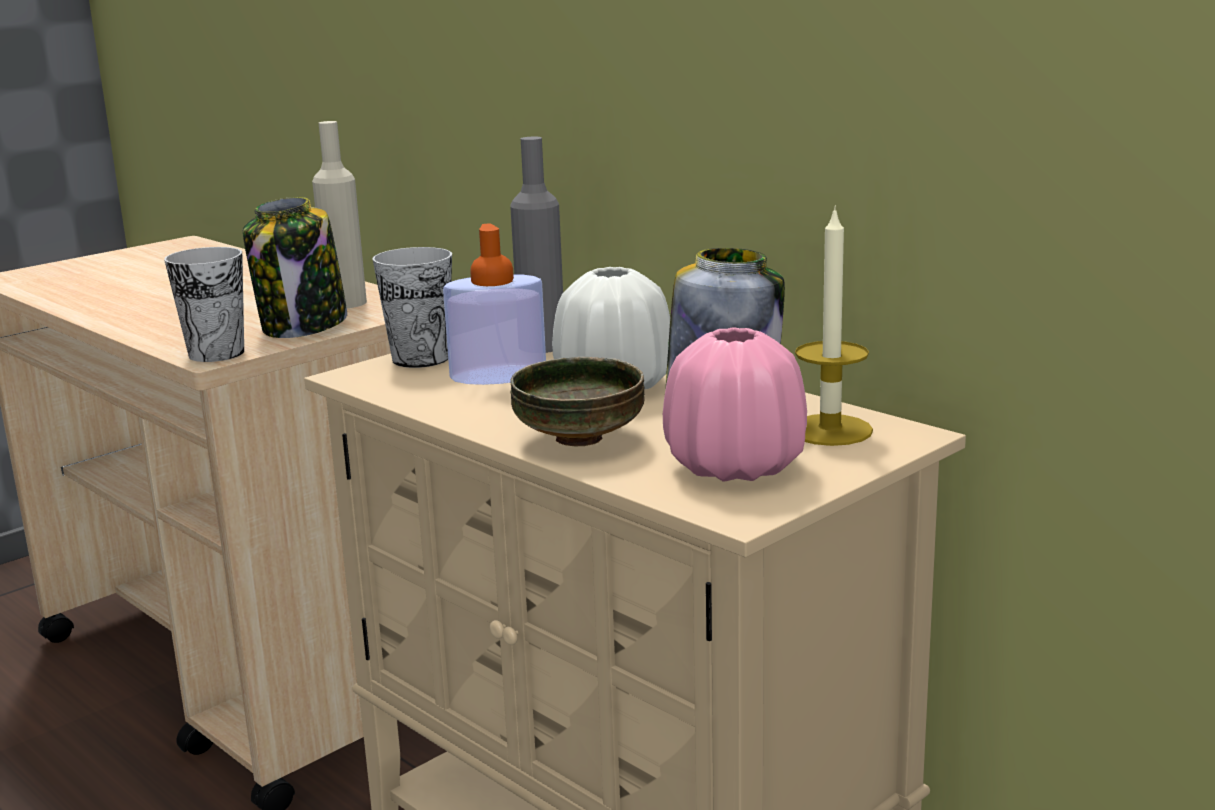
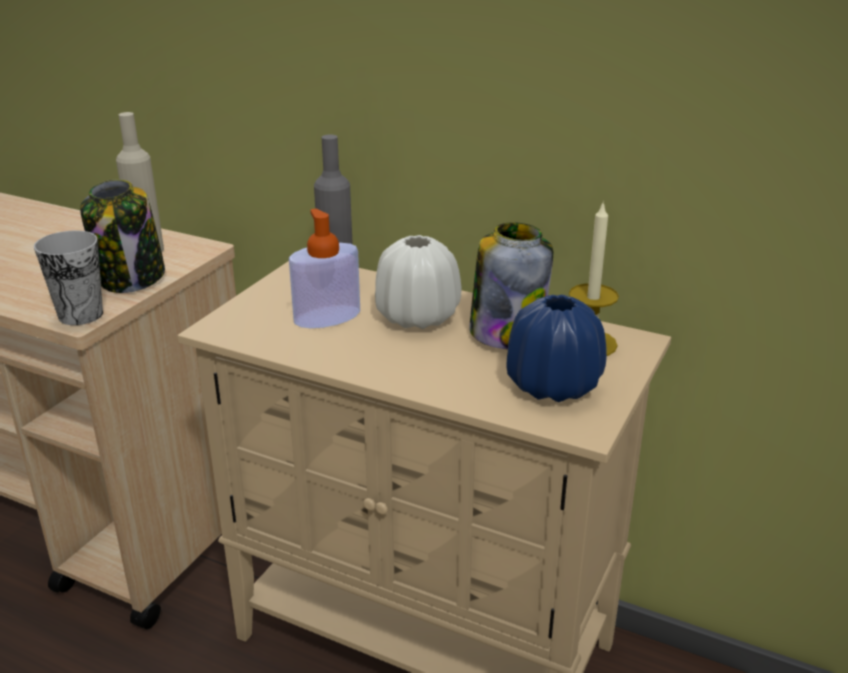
camera: 20 degrees left, 10 degrees up
cup [372,247,452,368] -> none
bowl [510,357,645,446] -> none
pink vase [663,327,807,481] -> blue vase [506,295,607,402]

